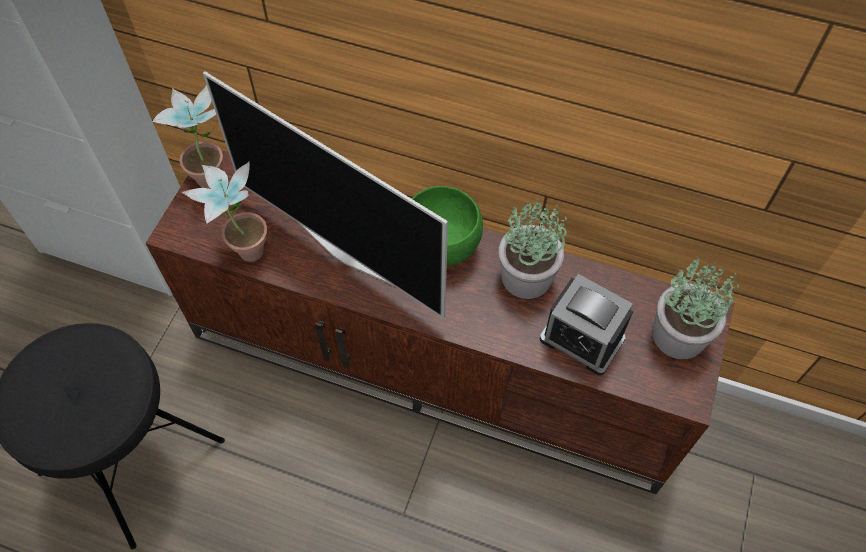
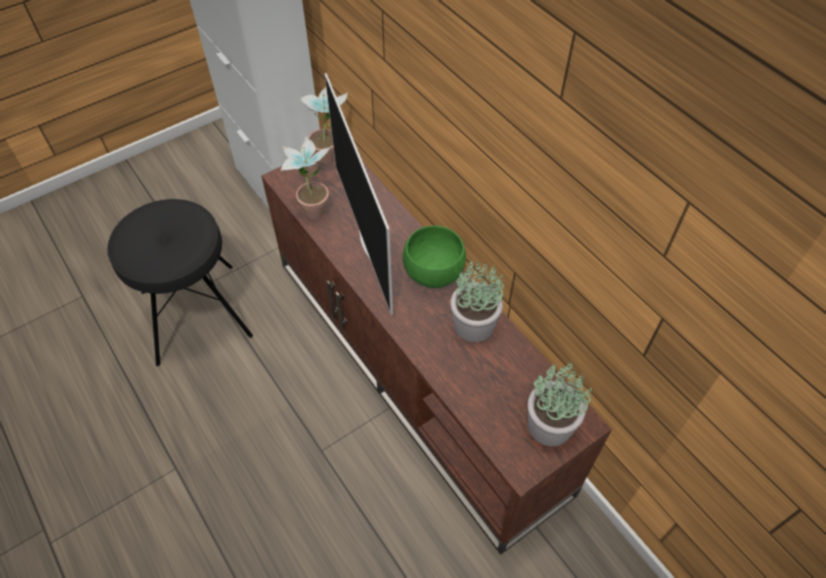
camera: 35 degrees right, 5 degrees down
alarm clock [540,274,633,376] -> none

